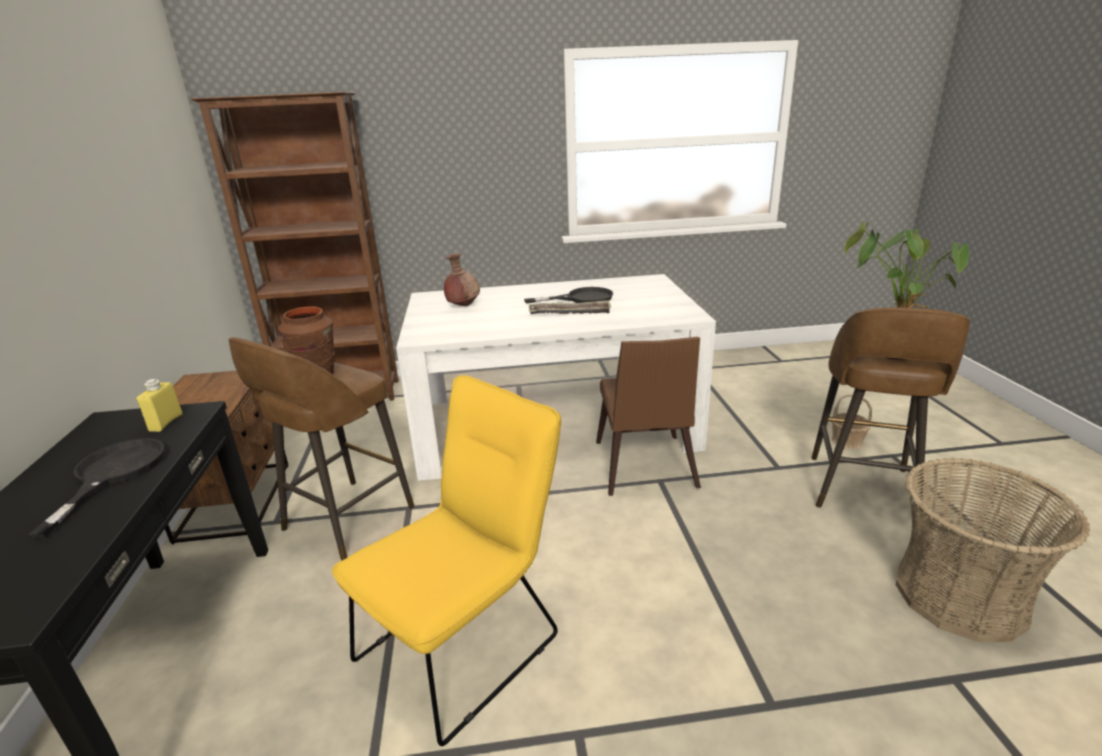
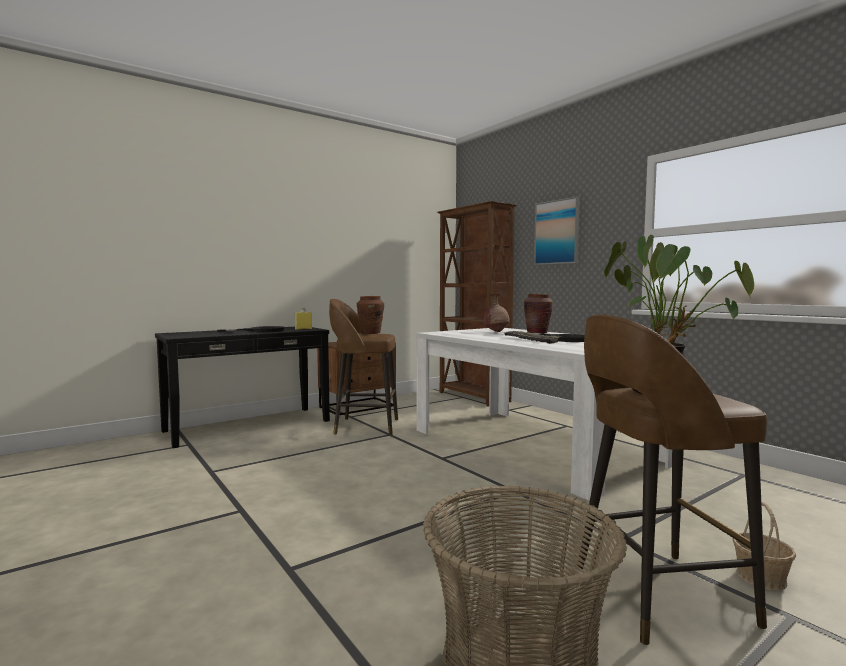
camera: 60 degrees right, 20 degrees down
yellow chair [332,375,561,746] -> none
brown chair [596,337,701,496] -> none
none -> brown vase [524,294,553,333]
none -> picture [534,196,580,265]

